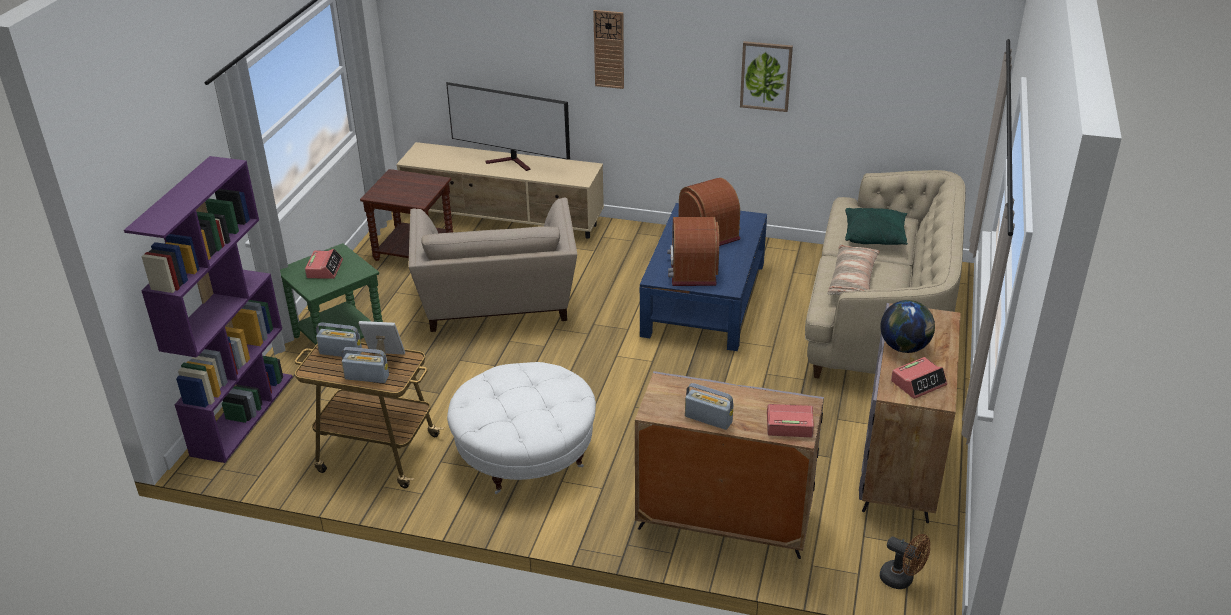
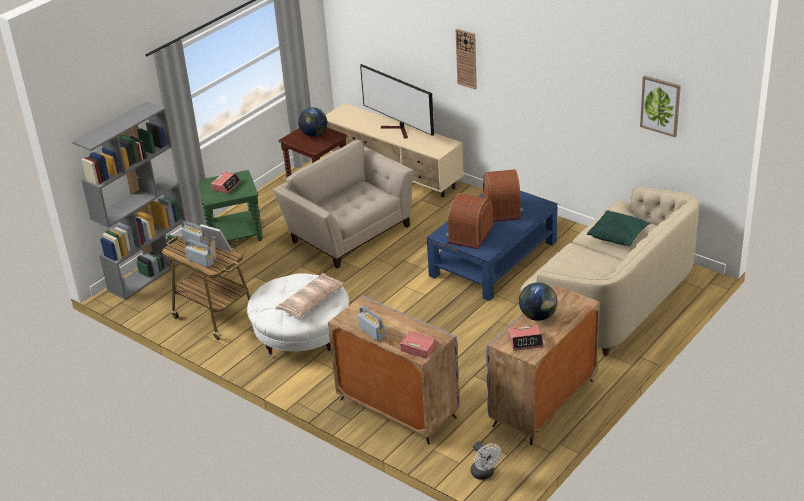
camera: 25 degrees right, 0 degrees up
purple bookcase [124,156,293,463] -> grey bookcase [72,101,186,300]
beige armchair [409,198,577,332] -> beige armchair turned 120 degrees clockwise [273,140,413,269]
picture [740,41,793,112] -> picture moved to [640,76,681,137]
pillow [827,245,880,295] -> pillow moved to [275,273,346,319]
brown fan [880,534,930,589] -> white fan [470,442,502,480]
none -> globe [298,108,327,137]

